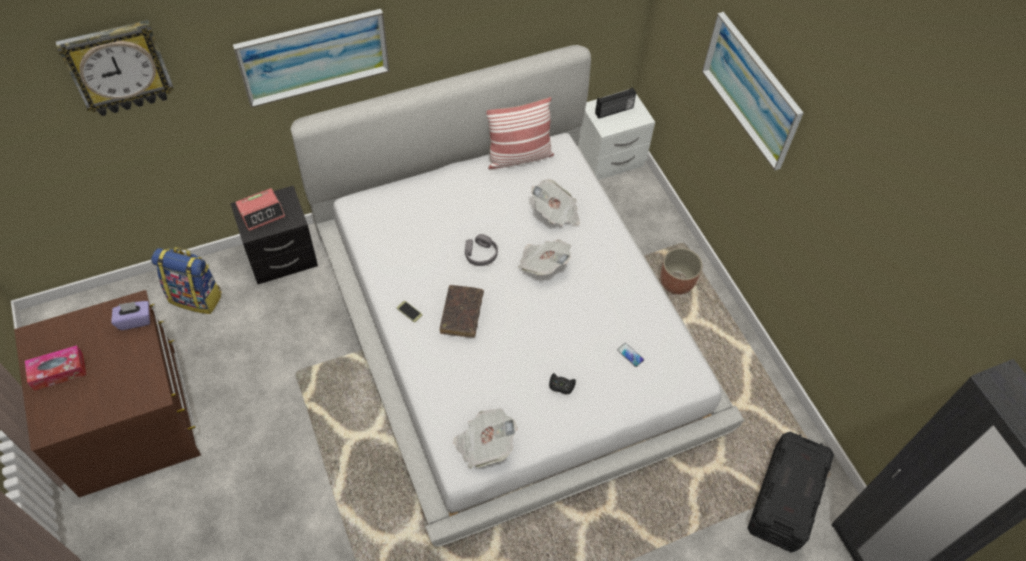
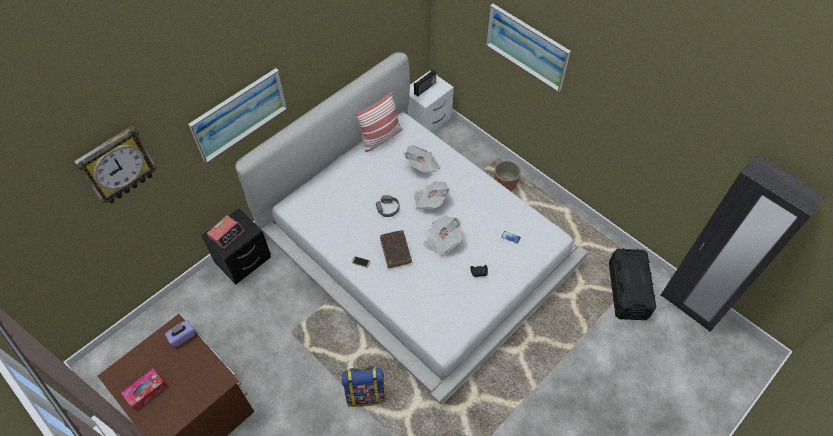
camera: 20 degrees left, 0 degrees up
backpack [151,247,222,314] -> backpack moved to [342,365,385,407]
newspaper [453,408,518,469] -> newspaper moved to [423,215,463,256]

